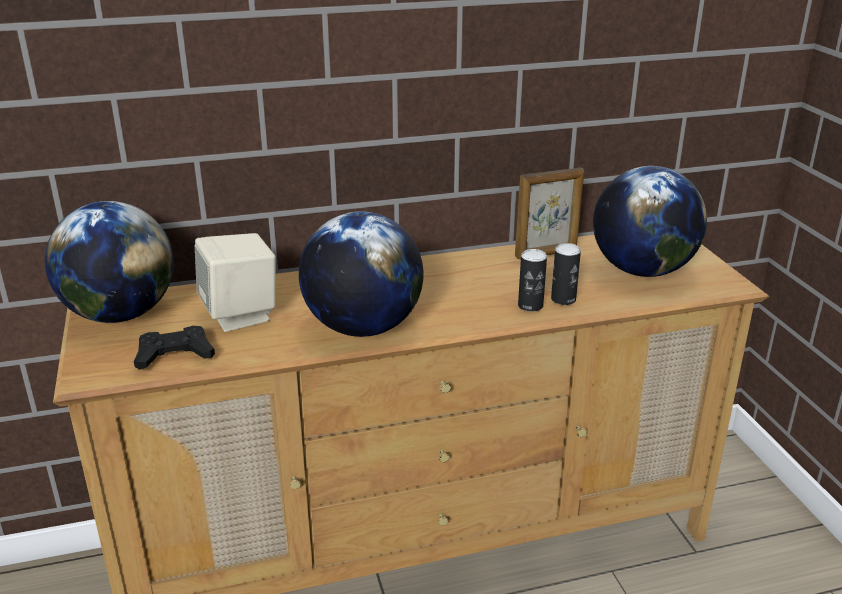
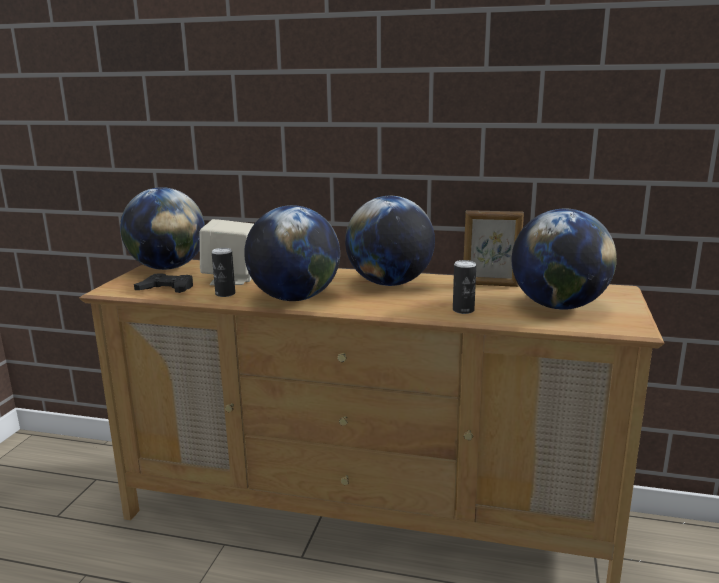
camera: 30 degrees right, 10 degrees down
can [518,249,547,312] -> can moved to [212,248,235,297]
none -> globe [345,196,435,286]

